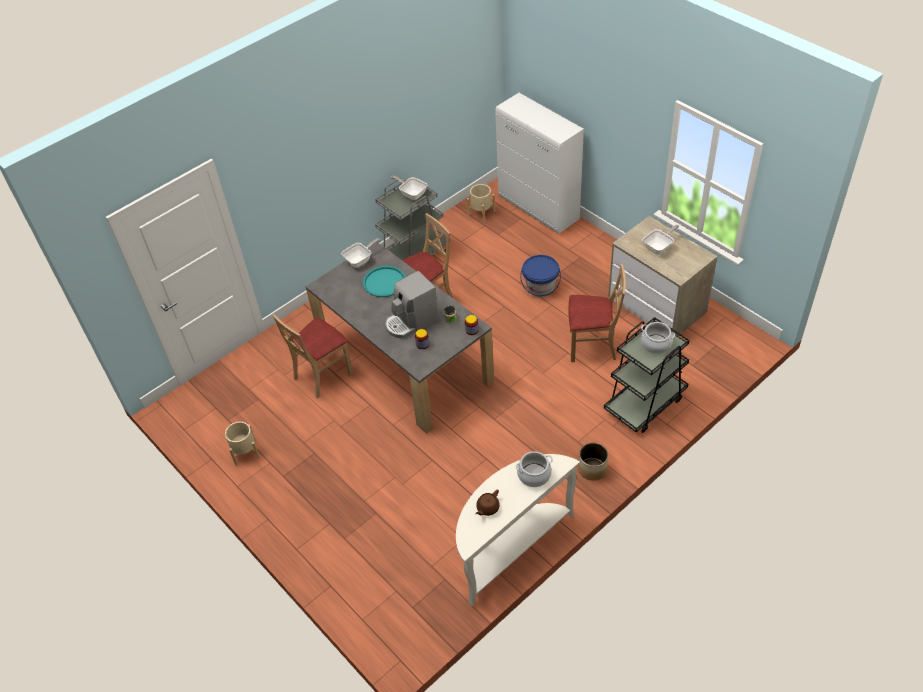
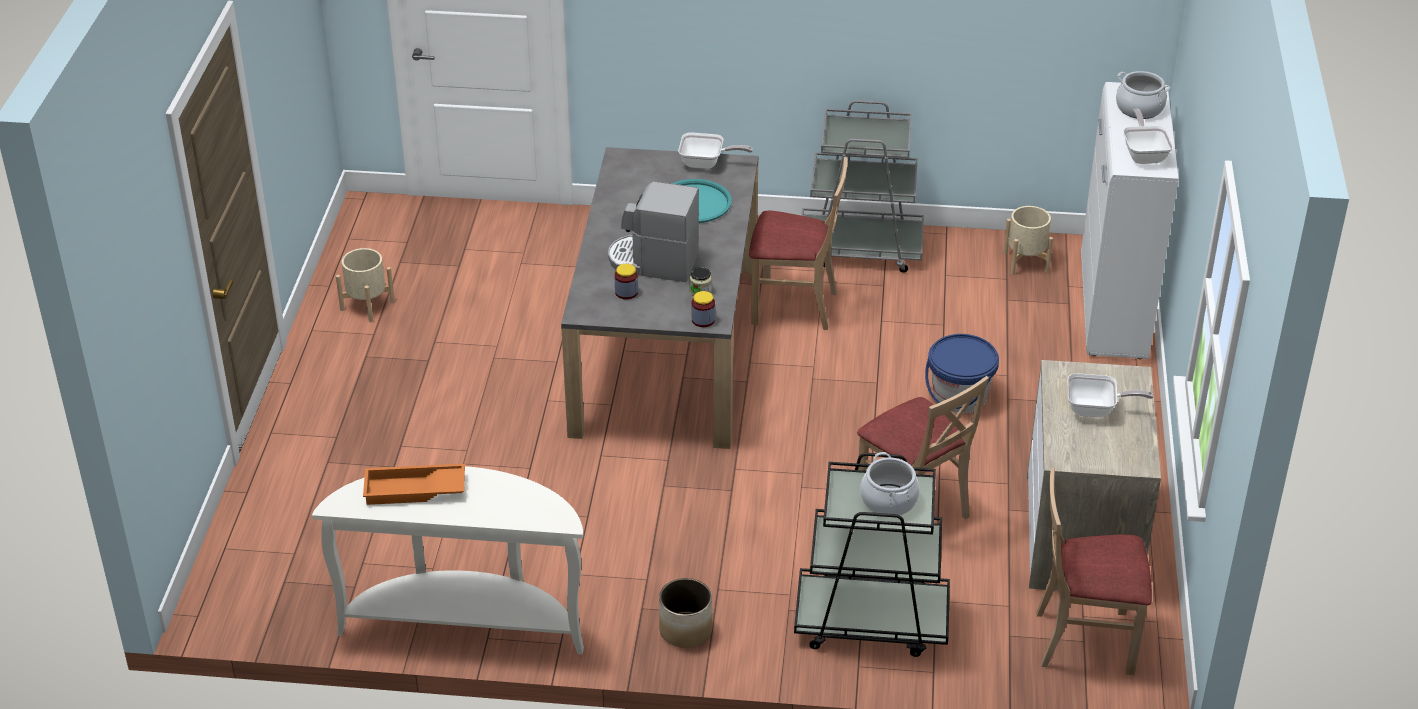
camera: 45 degrees right, 10 degrees down
beige chair [273,314,354,398] -> beige chair moved to [1036,468,1152,675]
frying pan [391,176,428,200] -> frying pan moved to [1123,109,1174,164]
brown teapot [476,490,500,516] -> orange tray [363,464,465,505]
cooking pot [516,451,553,487] -> cooking pot moved to [1116,71,1170,119]

